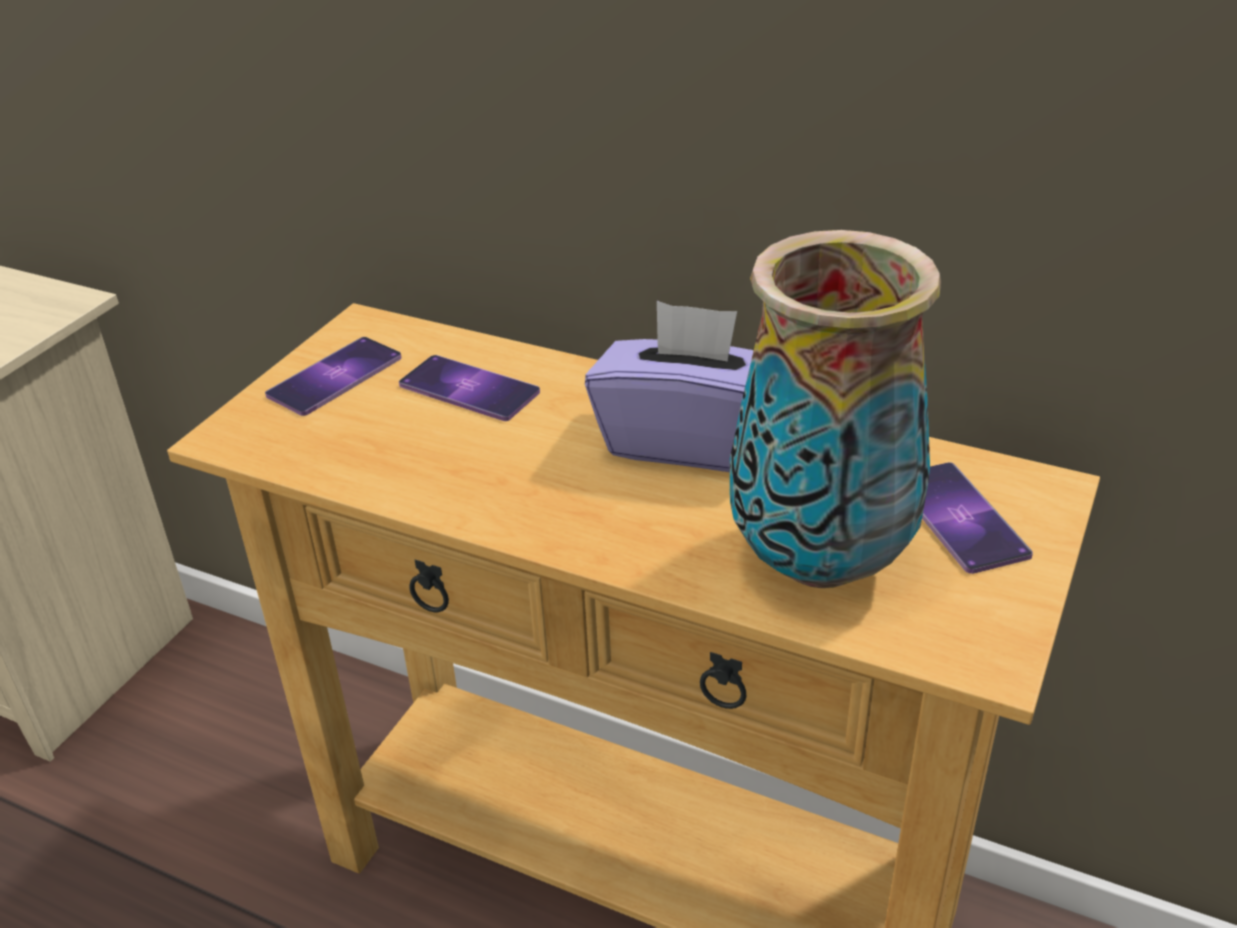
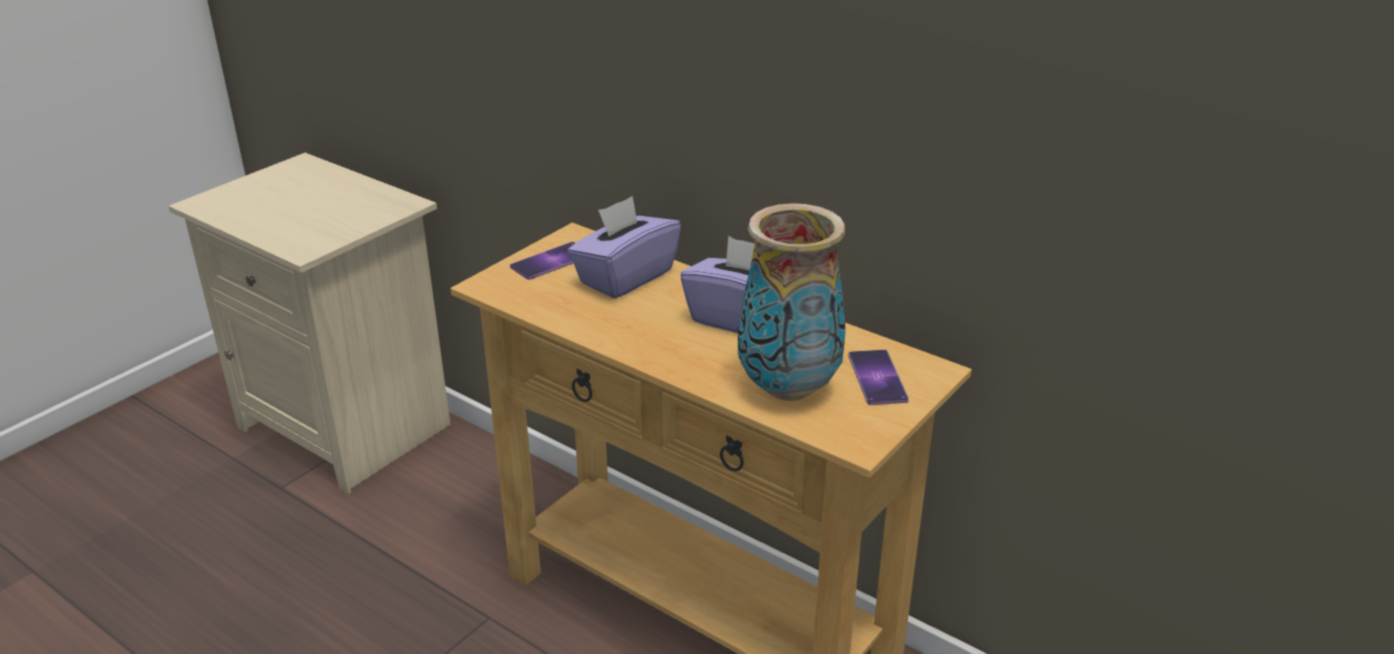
camera: 10 degrees right, 5 degrees down
phone [399,355,540,421] -> purple tissue box [567,196,681,299]

